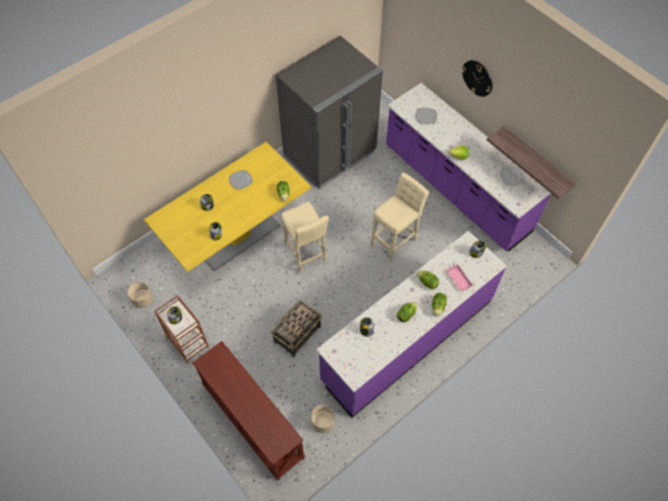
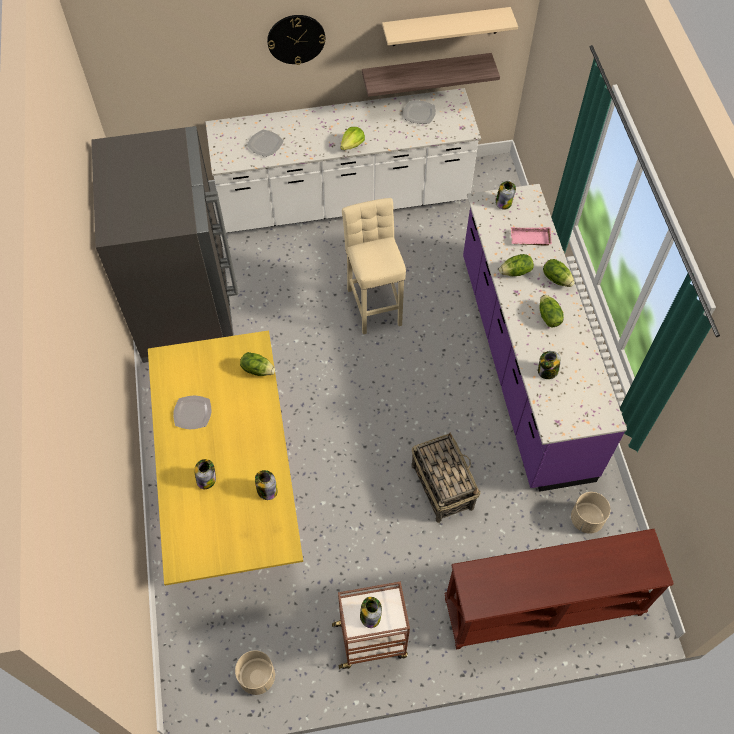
camera: 60 degrees left, 0 degrees up
beige stool [281,202,329,273] -> none
purple counter [386,83,551,251] -> white counter [206,88,481,233]
none -> beige shelf [382,7,518,46]

